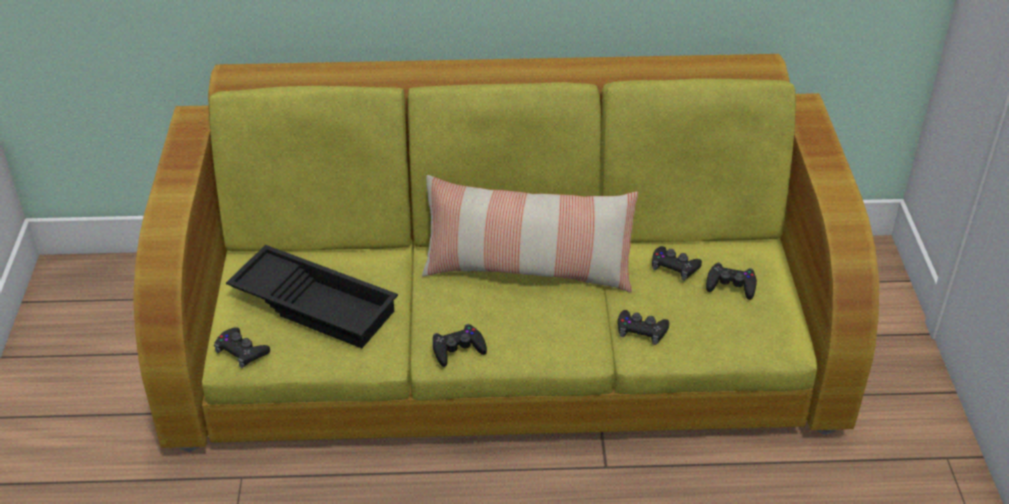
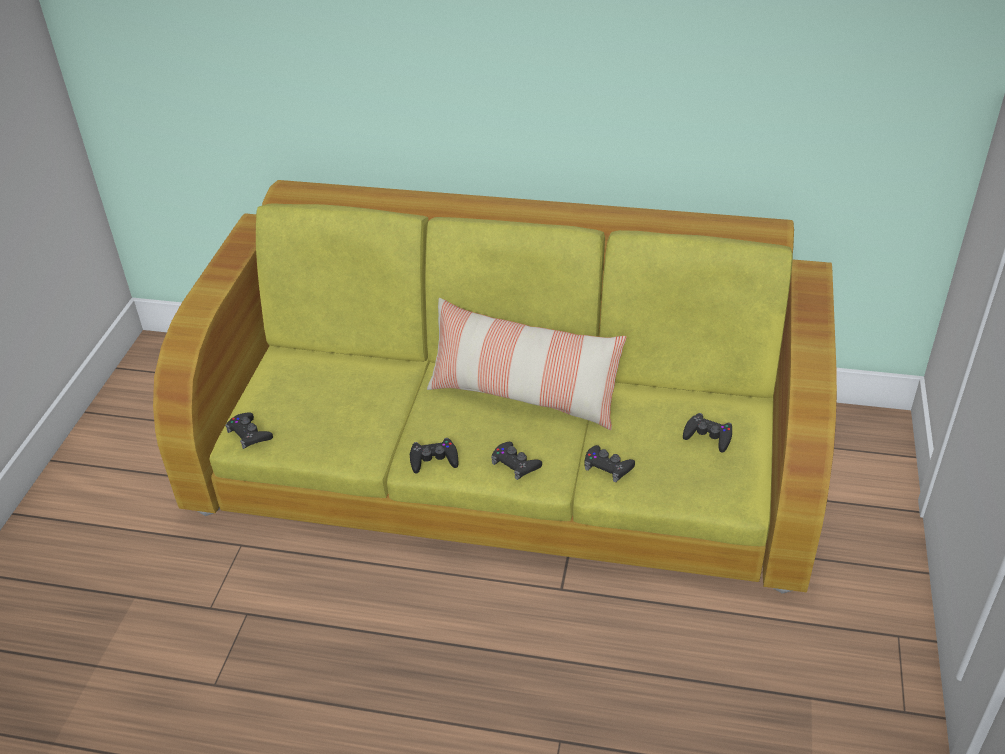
camera: 15 degrees right, 0 degrees up
black tray [226,245,398,348] -> none
black game controller [652,246,702,281] -> black game controller moved to [491,442,542,480]

